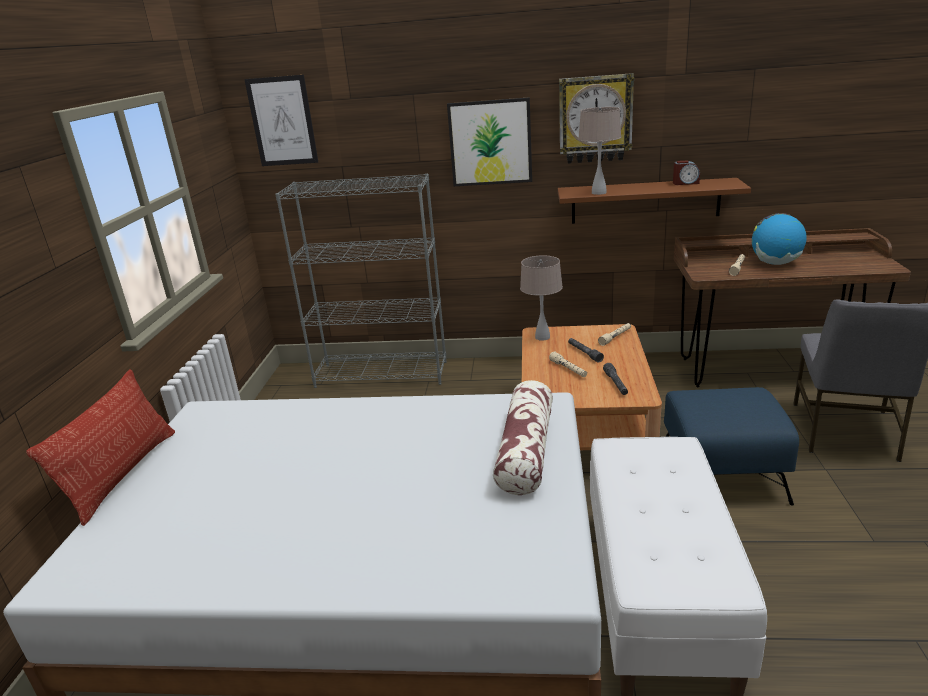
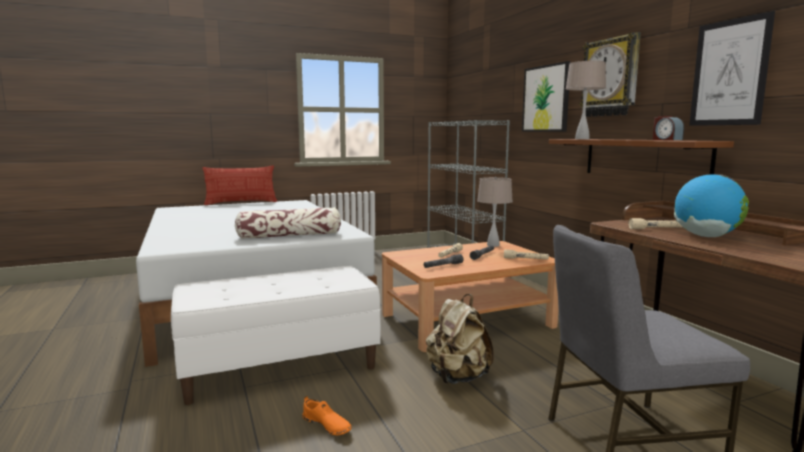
camera: 60 degrees right, 15 degrees down
picture [244,75,318,166] -> picture moved to [689,11,775,126]
blue ottoman [664,387,799,506] -> beige backpack [426,294,494,384]
none -> orange shoe [302,396,352,435]

